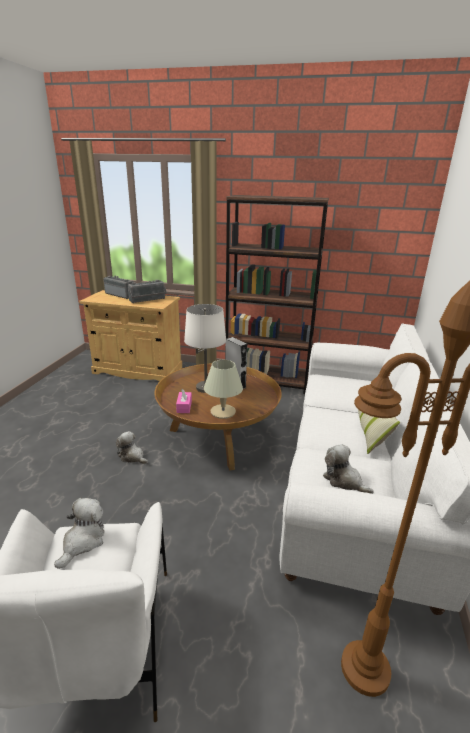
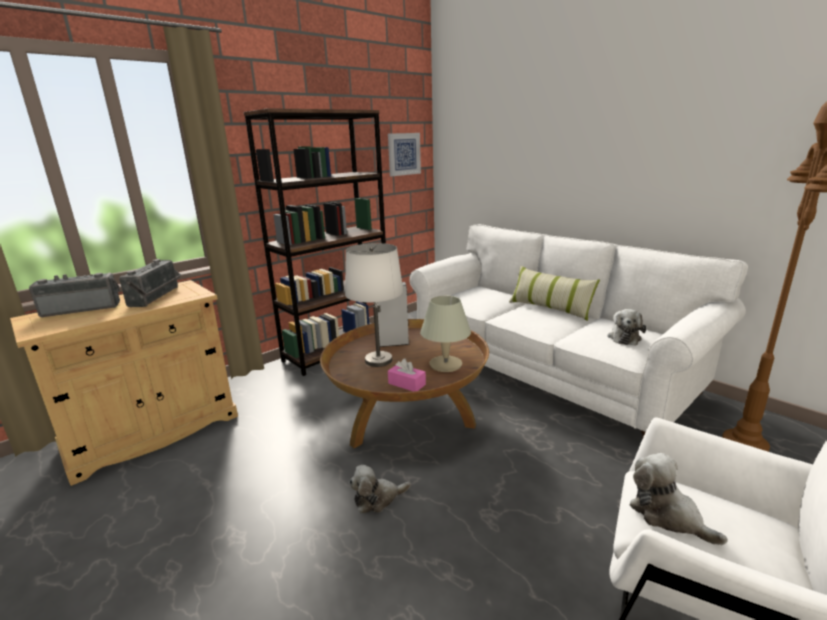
camera: 55 degrees left, 5 degrees down
plush toy [323,444,374,494] -> plush toy turned 60 degrees counterclockwise [607,309,646,346]
none -> picture [388,133,421,176]

